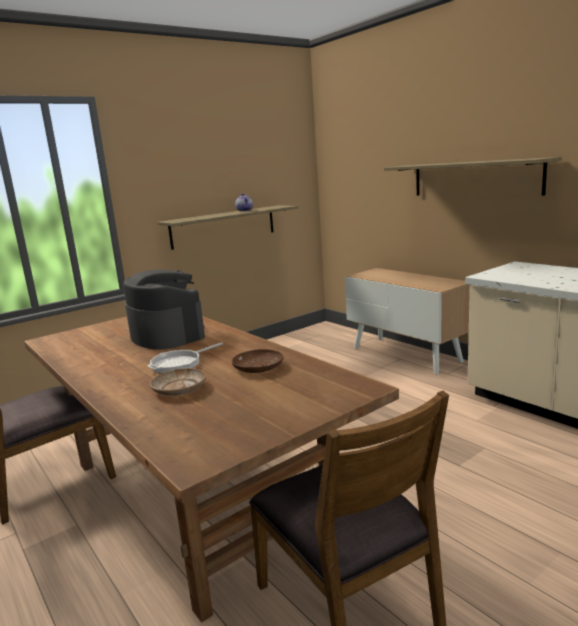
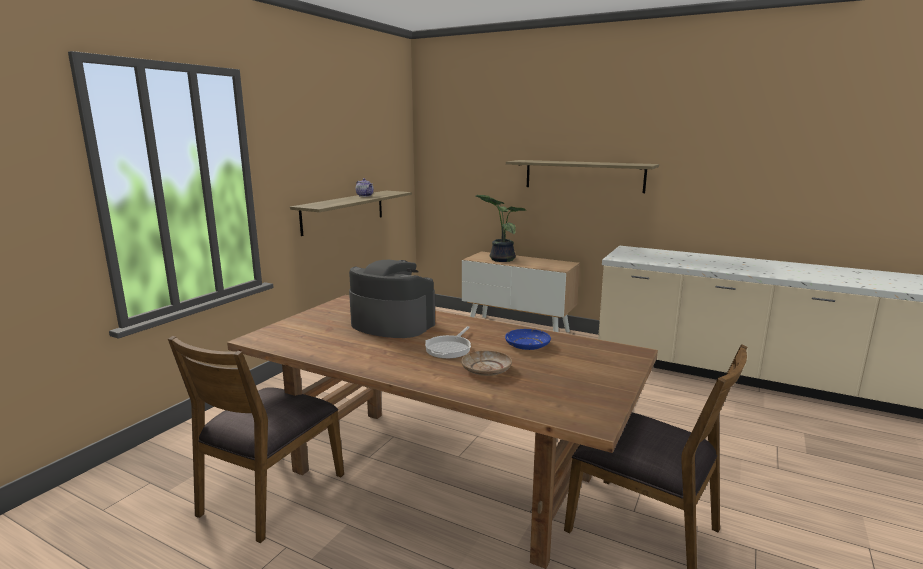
camera: 25 degrees left, 0 degrees up
brown plate [232,349,283,373] -> blue plate [505,329,551,350]
none -> potted plant [476,195,528,262]

